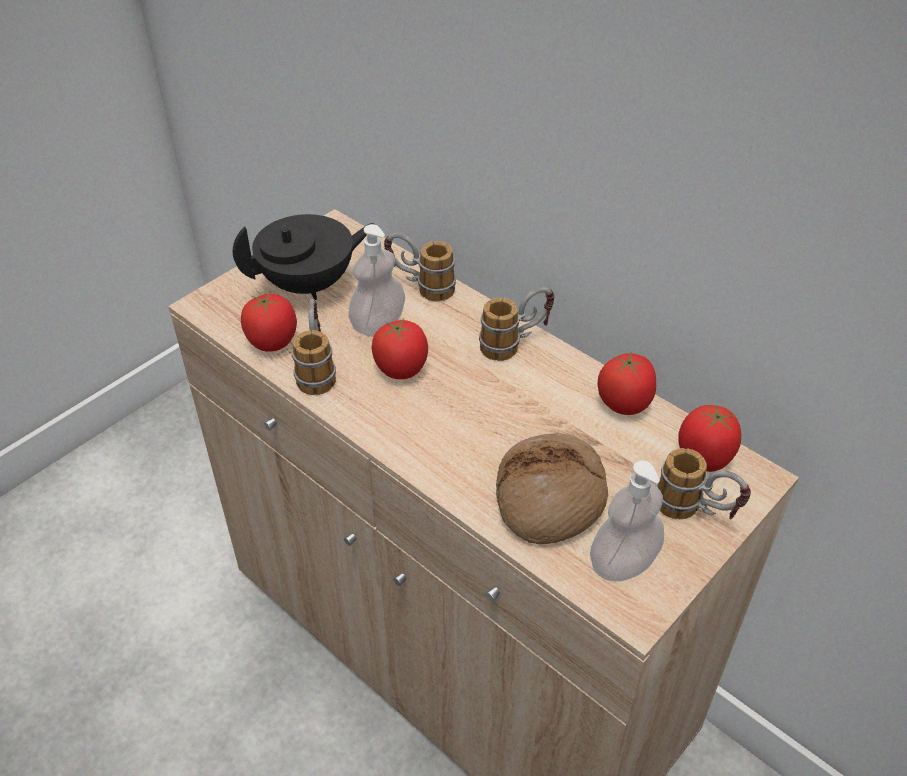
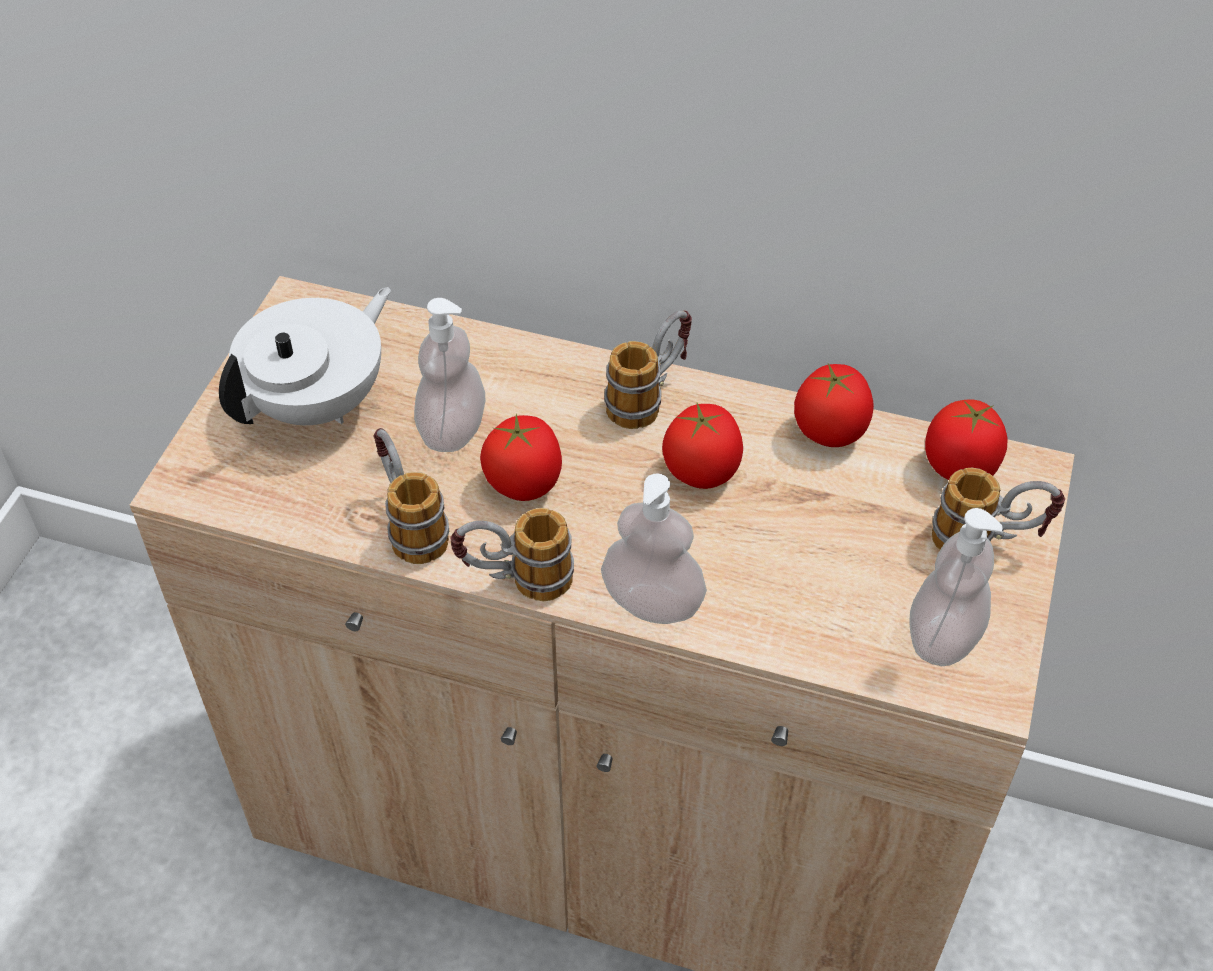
camera: 25 degrees left, 5 degrees up
black teapot [232,214,376,300] -> white teapot [219,287,391,425]
tomato [241,292,297,352] -> tomato moved to [662,403,743,489]
mug [384,233,456,301] -> mug moved to [450,508,574,601]
bread [496,433,608,544] -> none
none -> soap dispenser [601,473,707,624]

